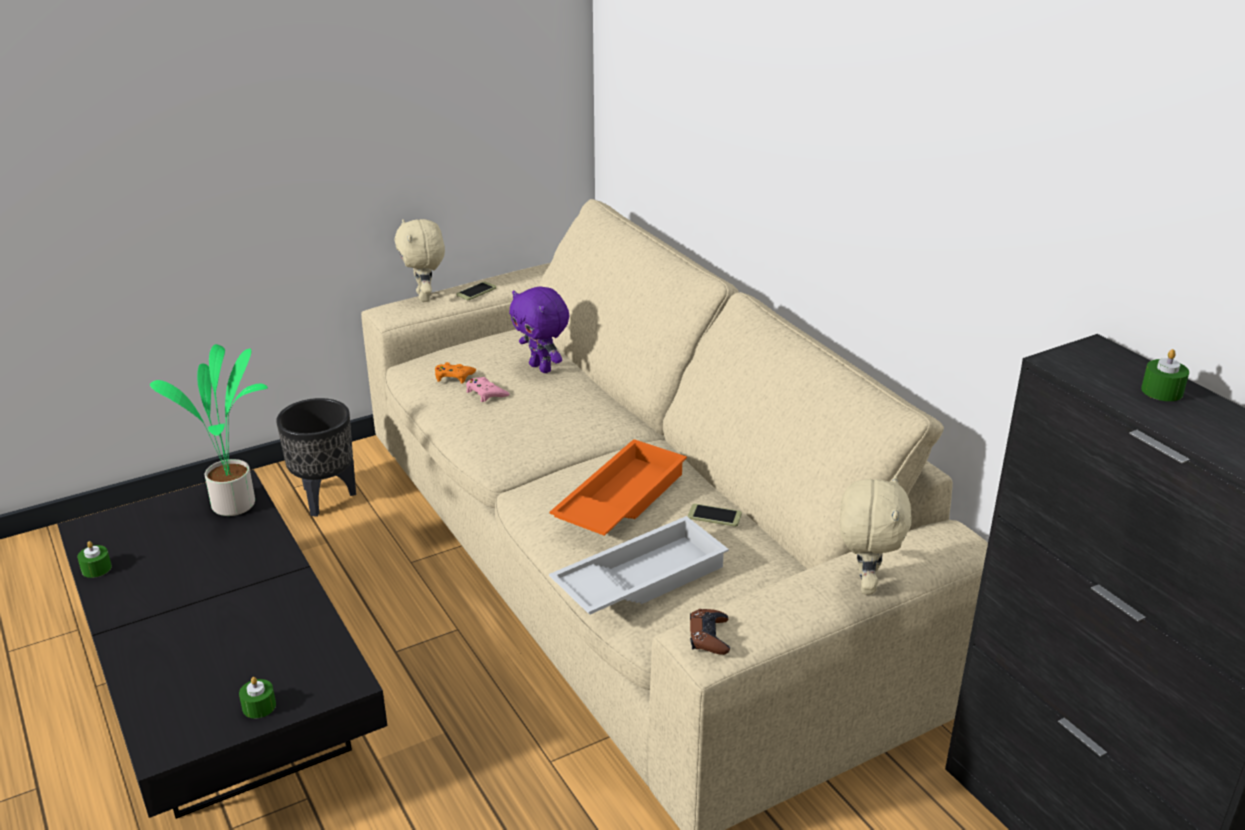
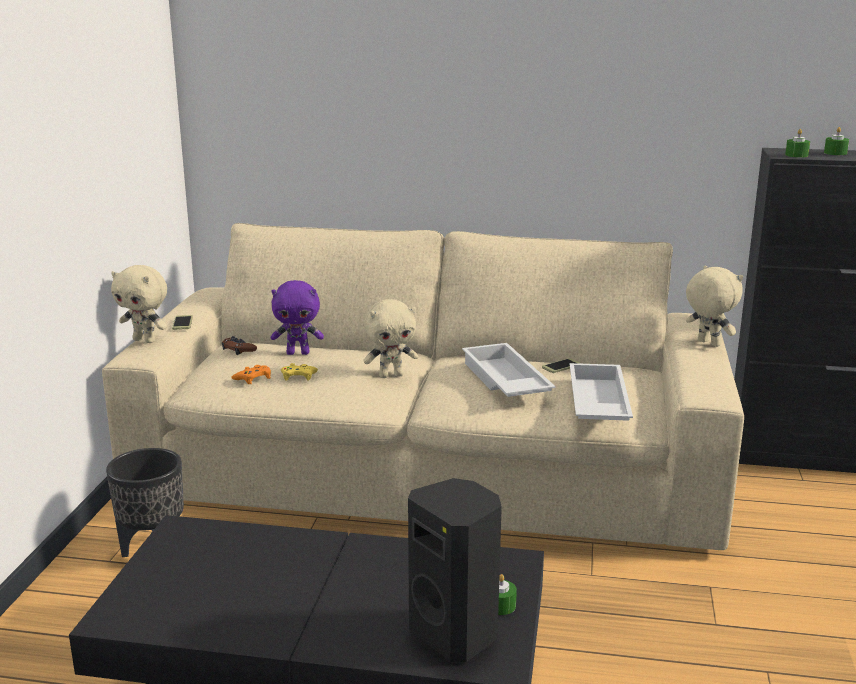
camera: 50 degrees left, 10 degrees down
green candle [77,541,112,578] -> green candle moved to [785,129,810,158]
potted plant [150,344,268,516] -> none
pink game controller [466,377,510,402] -> yellow game controller [281,363,318,381]
orange tray [549,439,687,536] -> white tray [462,343,556,397]
brown game controller [690,609,730,655] -> brown game controller moved to [222,336,257,355]
none -> beige plush toy [363,299,418,378]
none -> black speaker [408,478,502,662]

